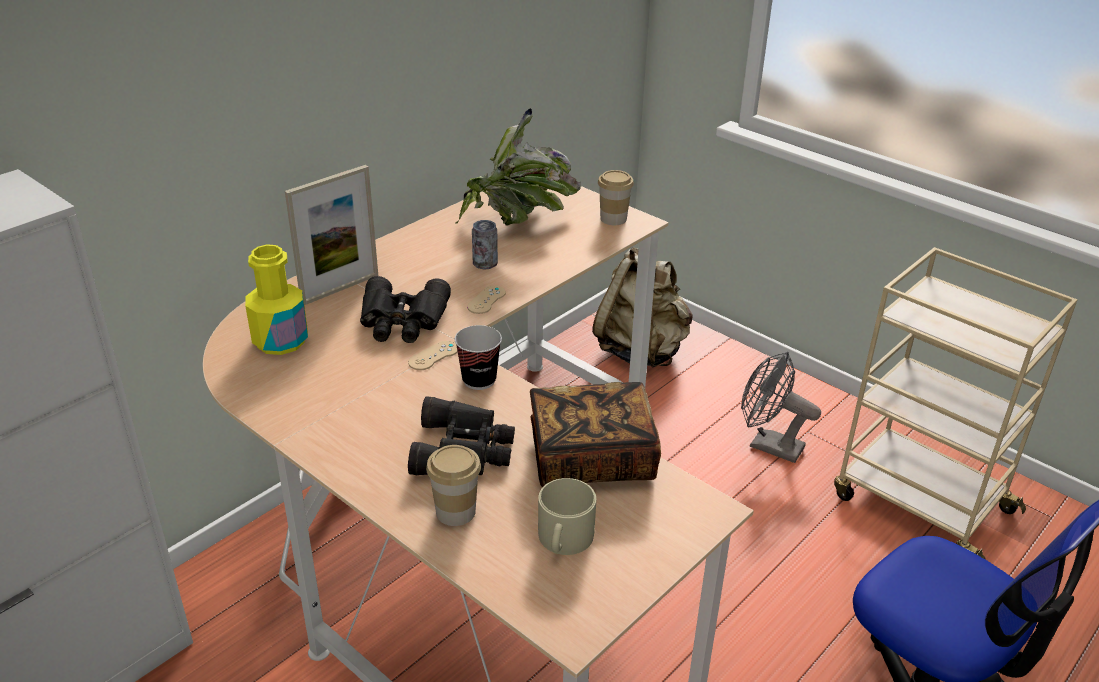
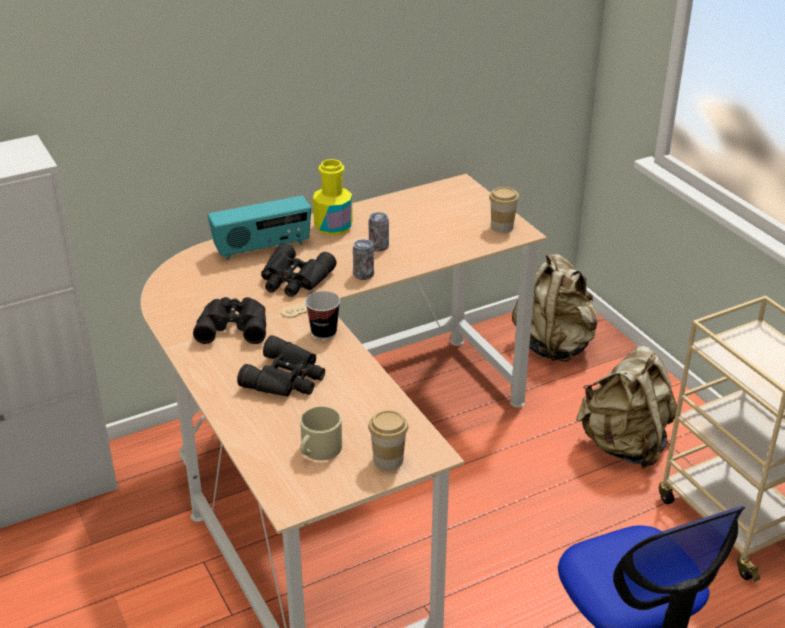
camera: 20 degrees right, 0 degrees up
yellow bottle [245,245,308,355] -> yellow bottle moved to [313,159,353,235]
picture frame [285,165,378,305] -> radio [208,196,311,260]
cup [426,445,481,526] -> cup moved to [368,410,408,470]
potted plant [456,109,581,226] -> none
beige game controller [467,286,506,314] -> can [353,239,374,280]
book [530,382,661,487] -> none
grey fan [741,352,821,463] -> beige backpack [576,346,677,469]
none -> black binoculars [193,297,266,344]

